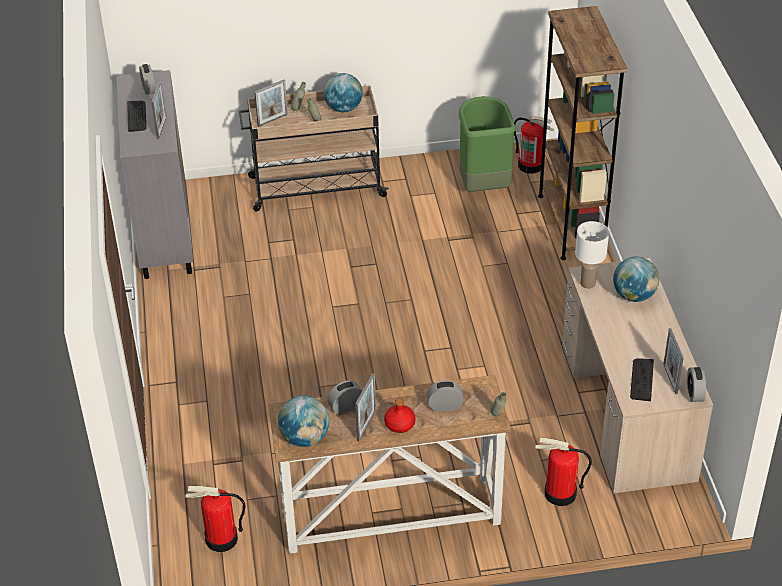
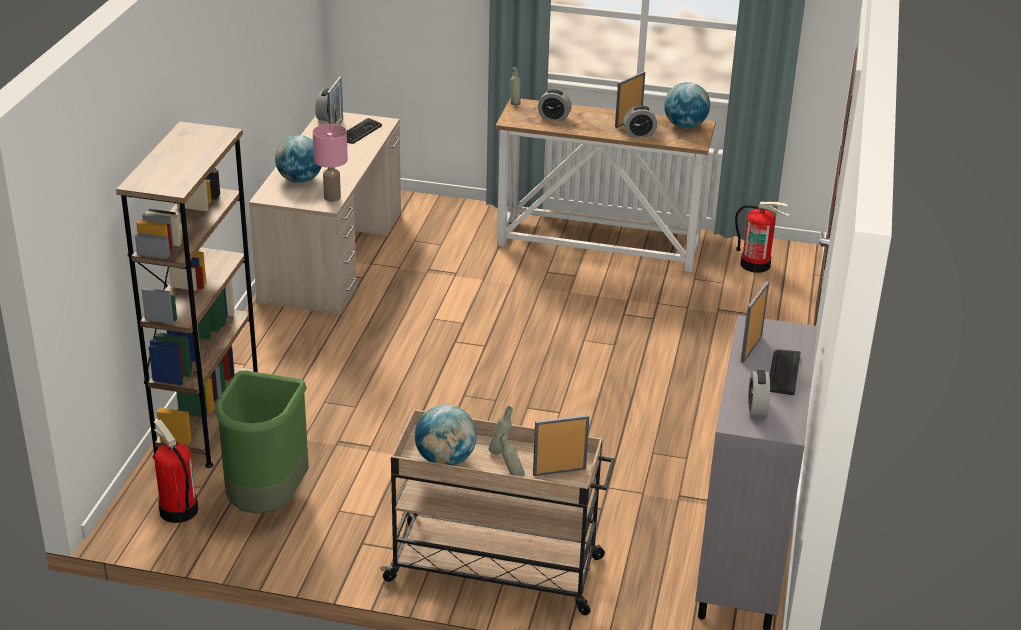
camera: 160 degrees left, 10 degrees down
red bottle [384,399,415,433] -> none
fire extinguisher [535,438,592,506] -> none
white table lamp [575,221,609,289] -> pink table lamp [313,124,348,202]

